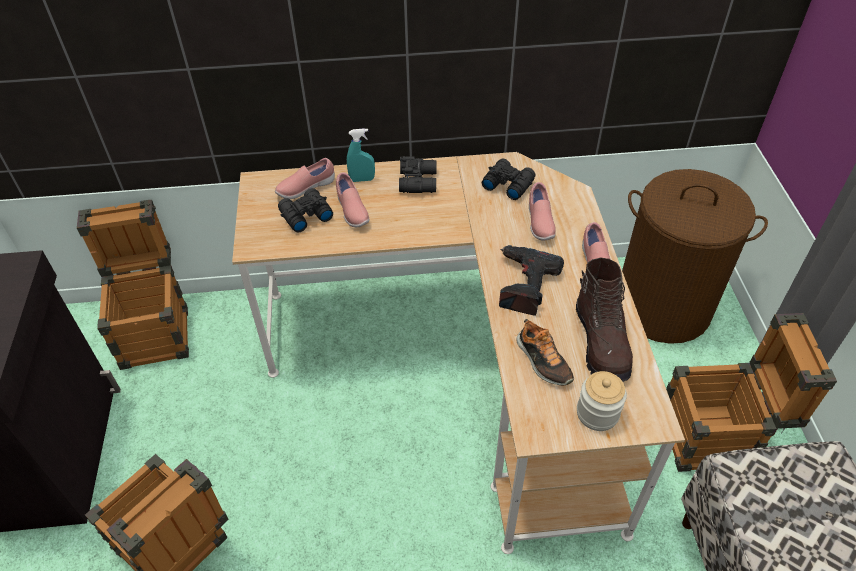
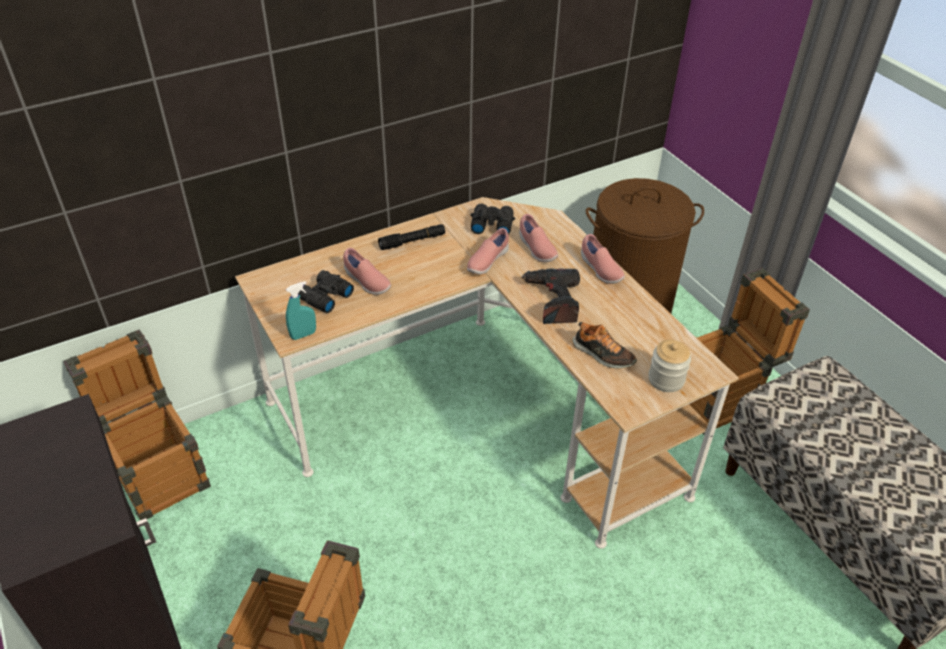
camera: 25 degrees left, 5 degrees down
pink shoe [275,158,335,199] -> pink shoe moved to [467,228,509,274]
turquoise spray bottle [347,128,375,182] -> turquoise spray bottle moved to [286,281,316,340]
black binoculars [399,156,437,193] -> black flashlight [378,224,445,250]
brown boot [576,258,633,382] -> none

